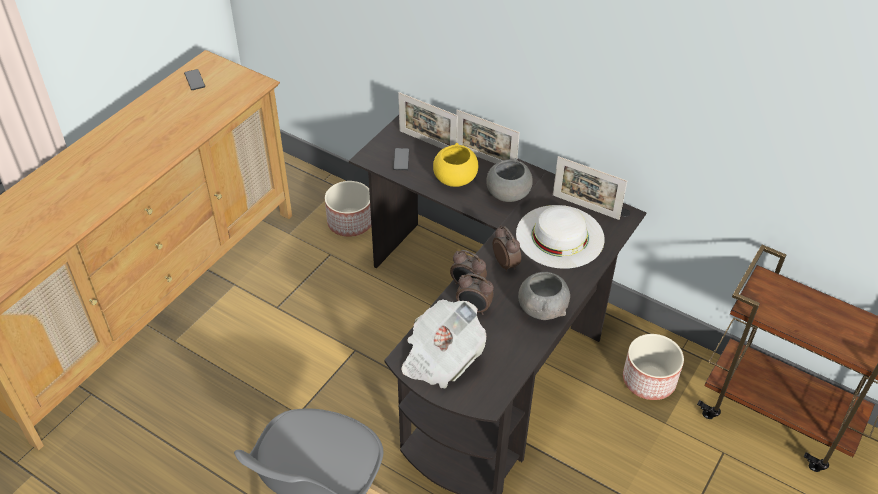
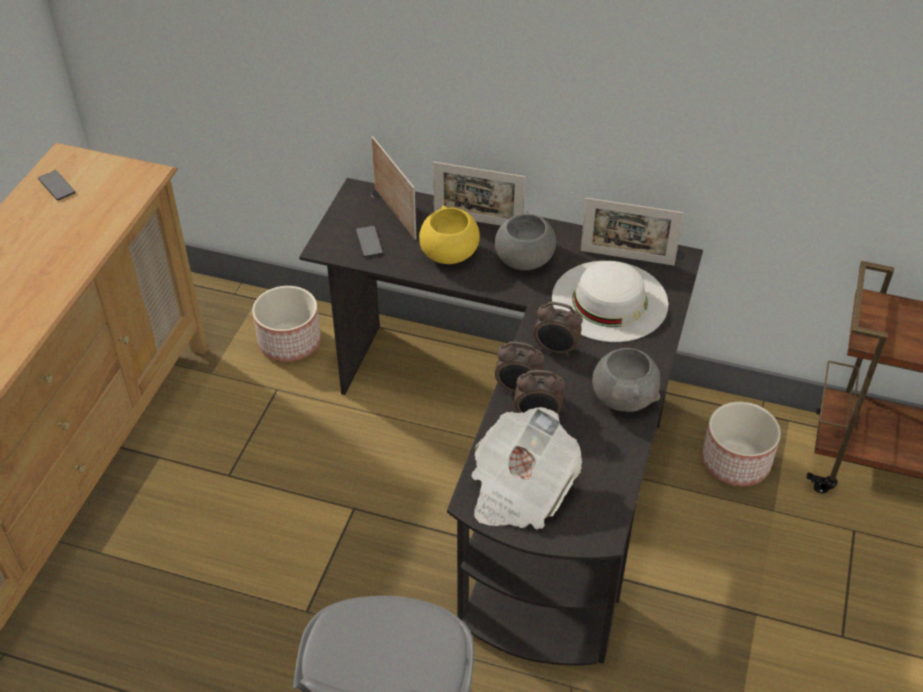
camera: 15 degrees left, 0 degrees up
picture frame [398,92,458,149] -> picture frame turned 135 degrees counterclockwise [372,136,417,240]
alarm clock [493,225,521,272] -> alarm clock turned 150 degrees clockwise [534,302,583,356]

